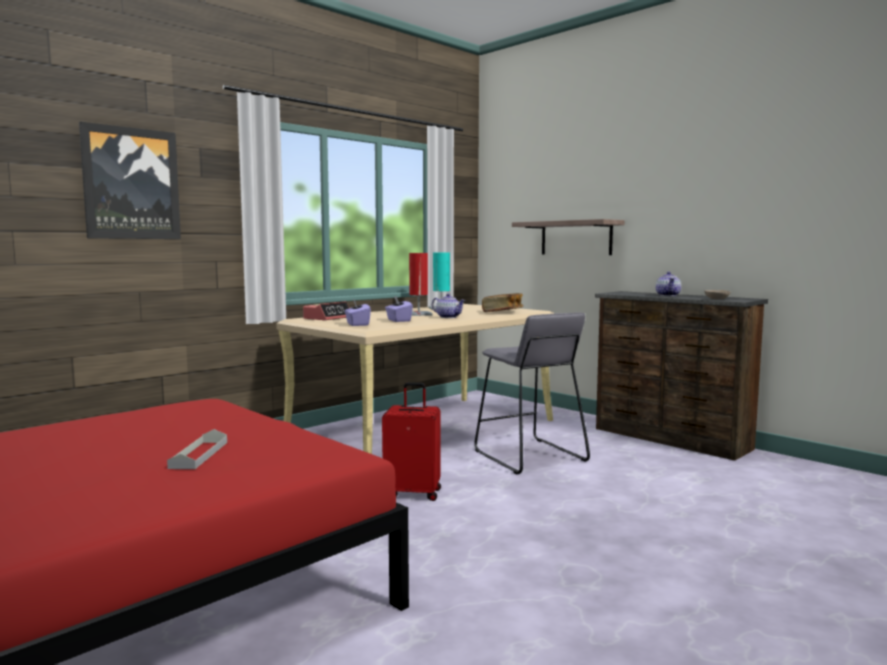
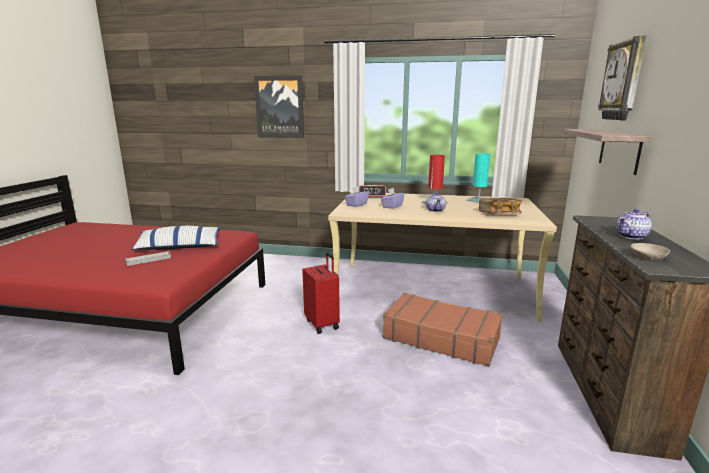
camera: 55 degrees right, 10 degrees up
grey stool [474,313,590,474] -> brown suitcase [383,293,503,367]
none -> pillow [131,226,221,250]
none -> wall clock [598,35,646,121]

